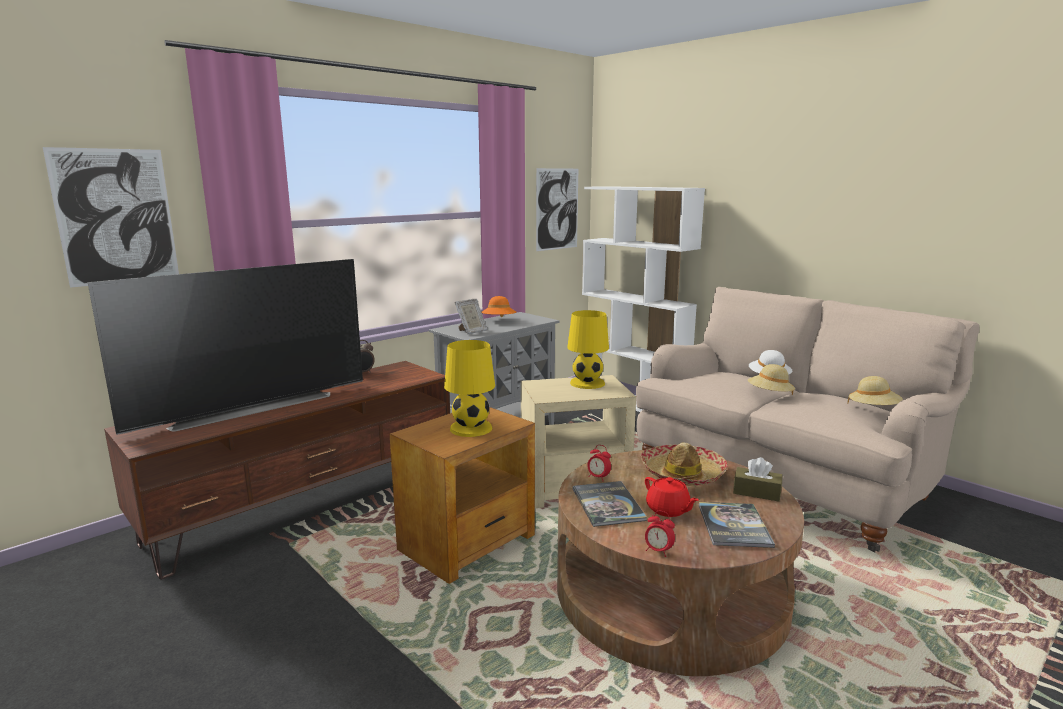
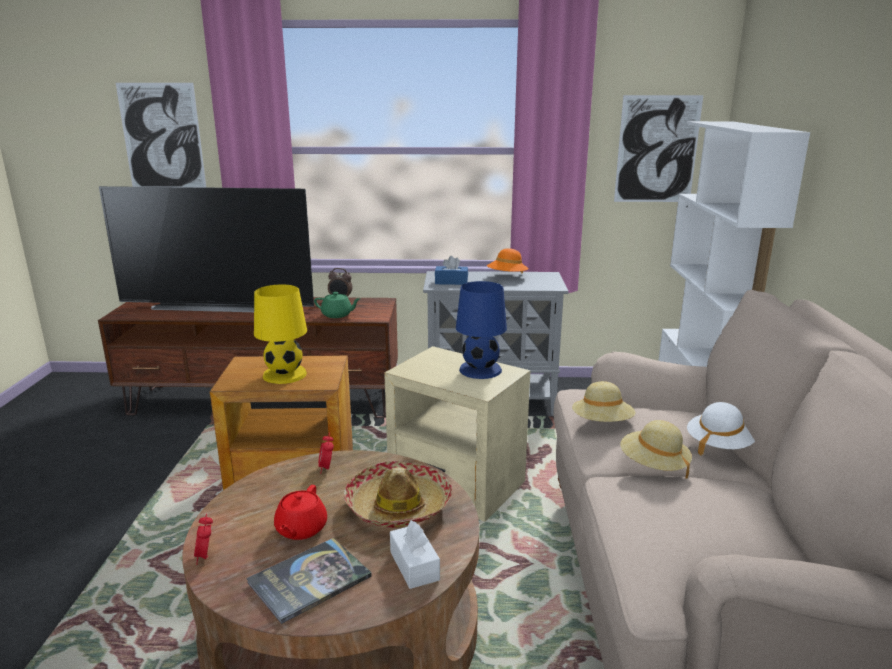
camera: 45 degrees right, 5 degrees up
picture frame [455,299,488,334] -> blue tissue box [435,256,468,285]
yellow table lamp [567,310,609,389] -> blue table lamp [456,281,507,379]
book [573,481,647,527] -> none
brown tissue box [733,457,782,502] -> white tissue box [390,520,440,589]
beige hat [847,376,903,405] -> beige hat moved to [572,381,635,422]
none -> green teapot [314,292,361,318]

